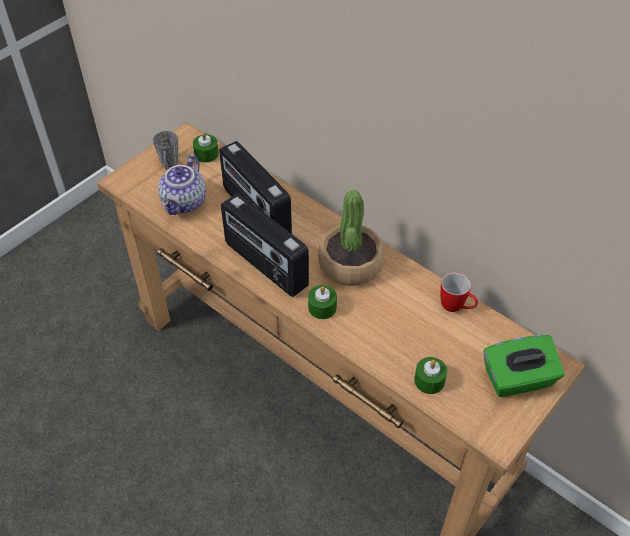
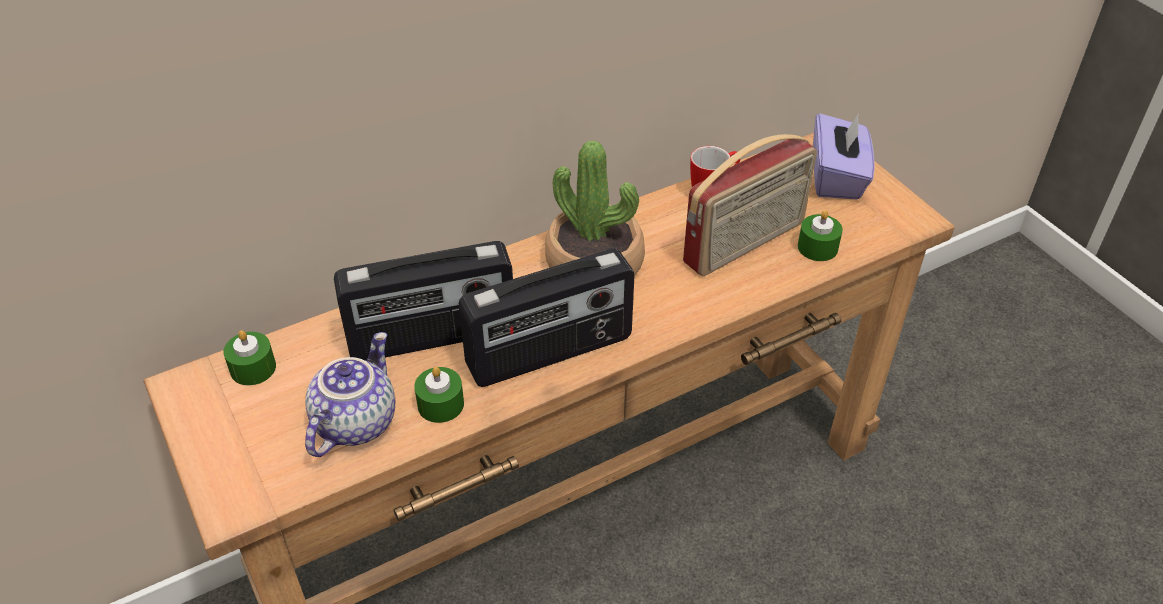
camera: 70 degrees left, 5 degrees down
grey mug [153,131,178,170] -> none
teapot [158,155,206,215] -> teapot turned 105 degrees counterclockwise [305,332,395,457]
green candle [308,285,337,319] -> green candle moved to [414,367,464,423]
green tissue box [484,335,565,397] -> purple tissue box [813,113,875,200]
none -> radio [683,134,817,276]

